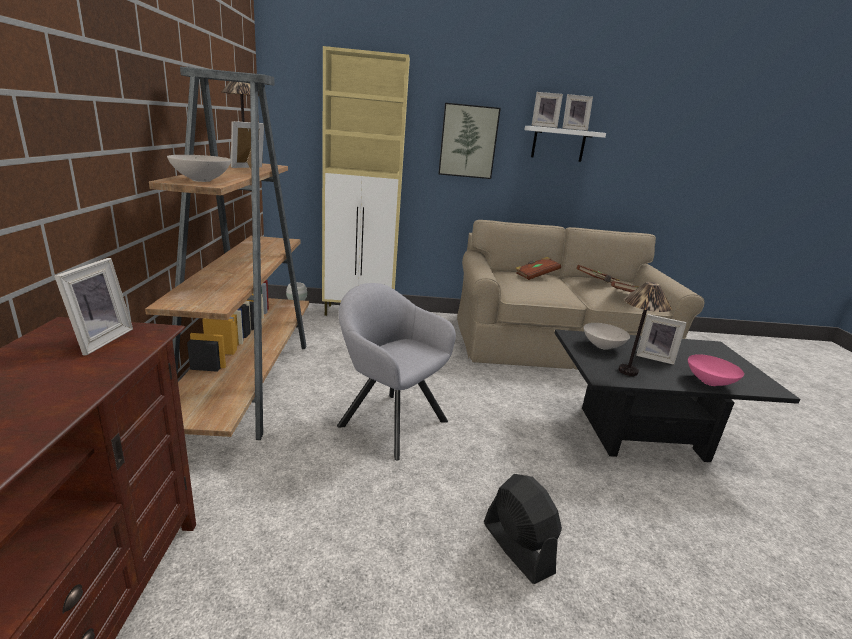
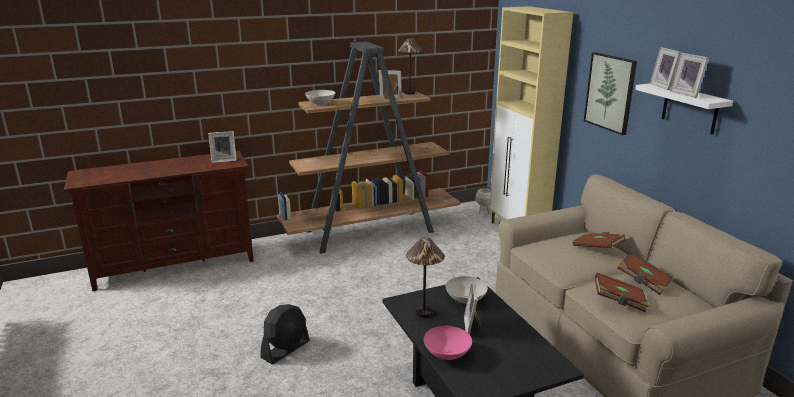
camera: 70 degrees right, 0 degrees up
grey armchair [337,283,456,461] -> none

